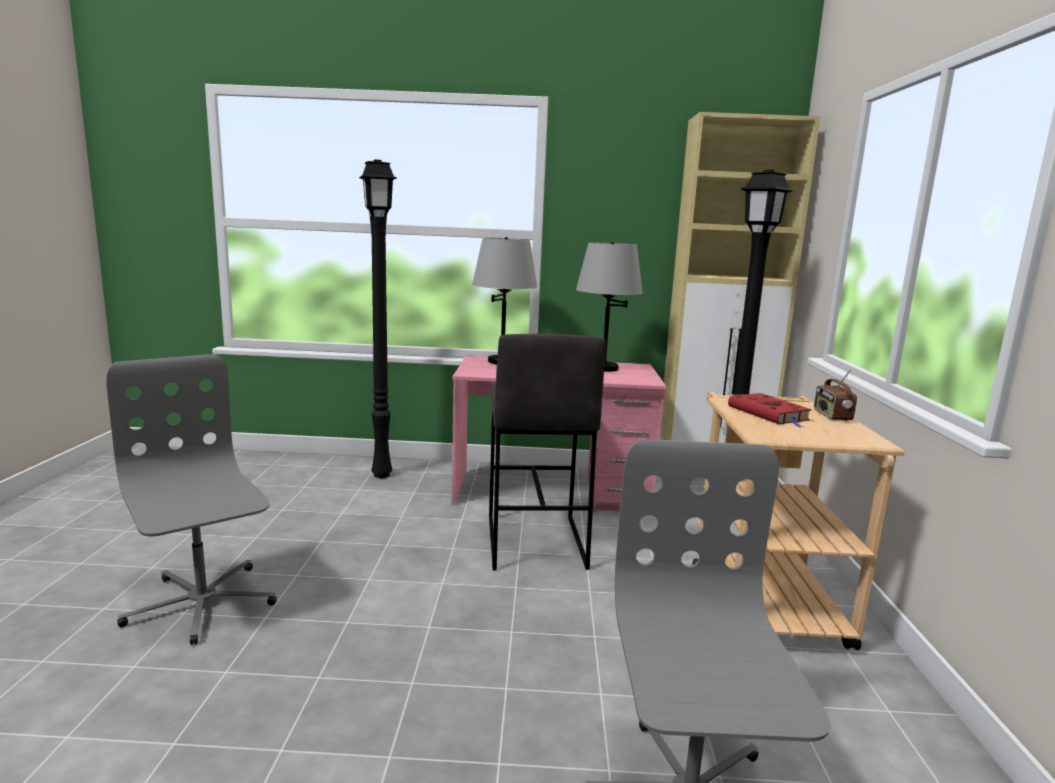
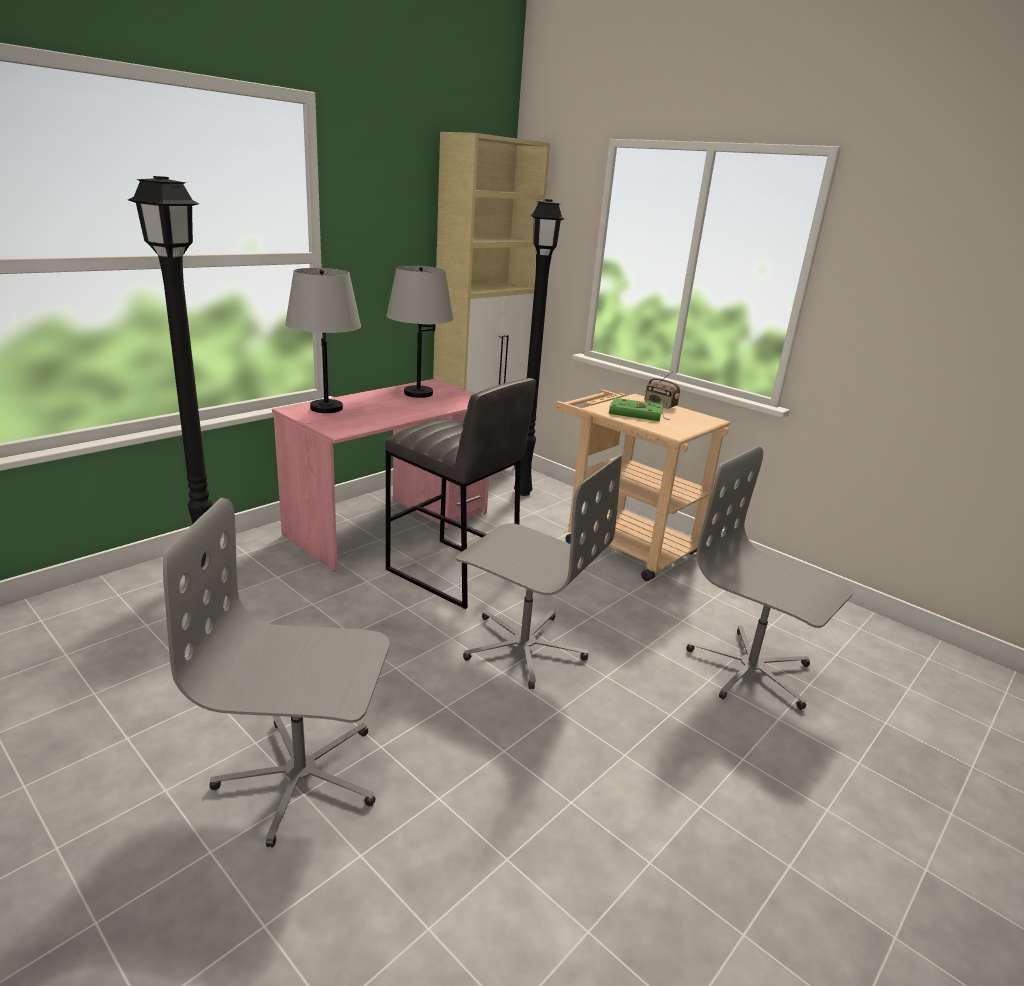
camera: 50 degrees left, 10 degrees up
red book [728,393,812,428] -> green book [609,398,670,421]
none -> grey office chair [456,454,622,689]

